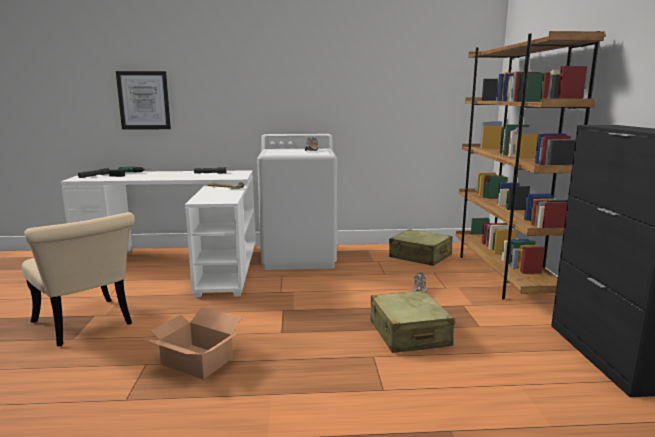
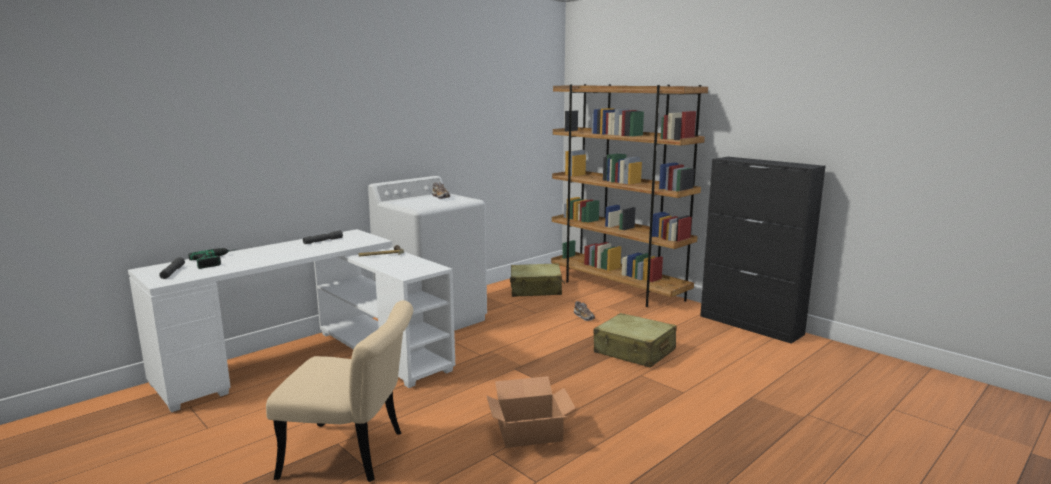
camera: 40 degrees left, 0 degrees up
picture [116,71,171,130] -> none

